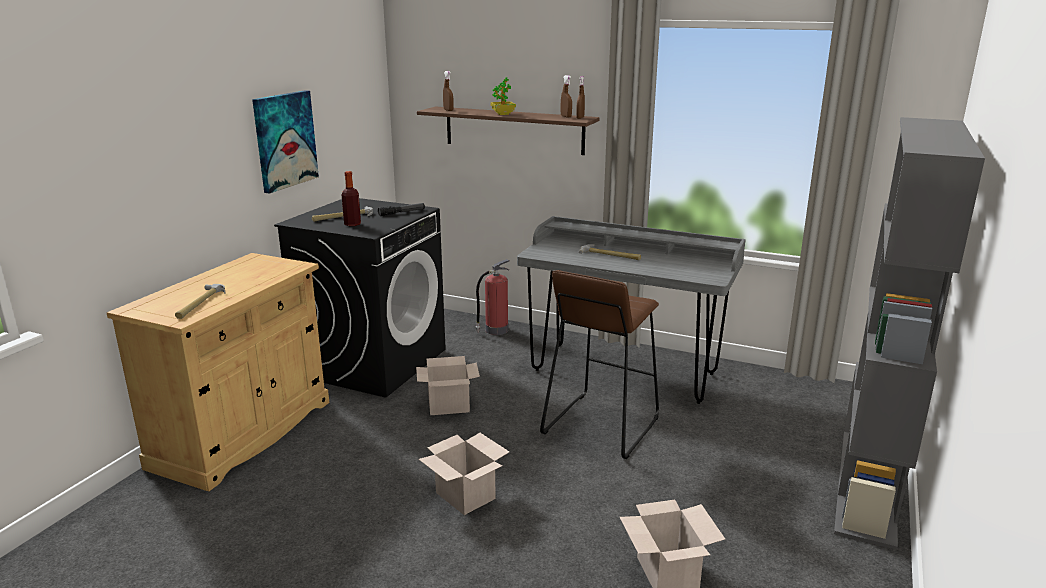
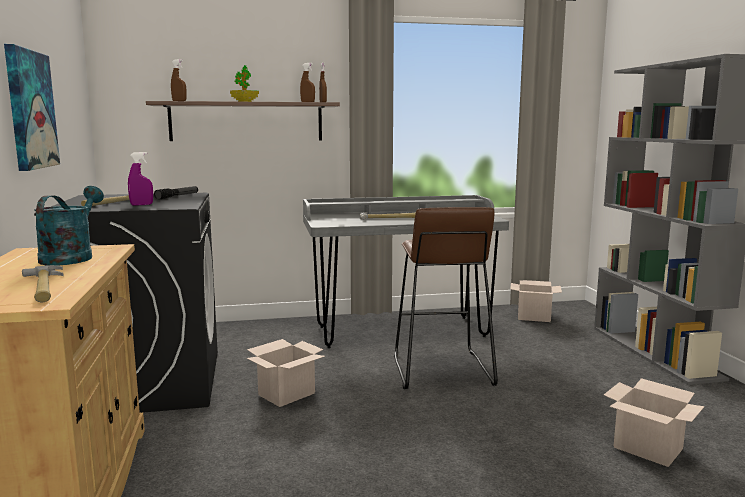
camera: 35 degrees left, 10 degrees down
bottle [342,171,361,226] -> purple spray bottle [128,152,153,206]
cardboard box [418,433,509,515] -> cardboard box moved to [510,280,562,322]
fire extinguisher [476,259,509,335] -> none
none -> turquoise watering can [34,186,104,266]

